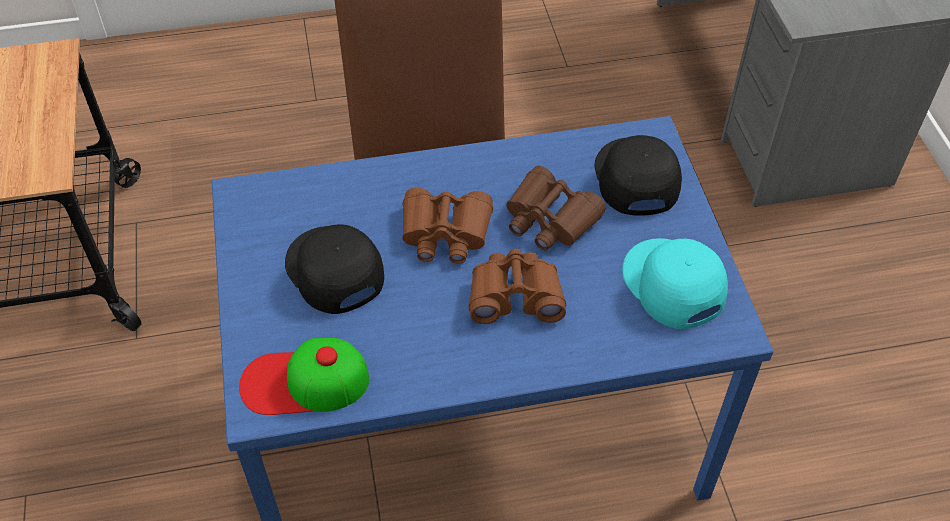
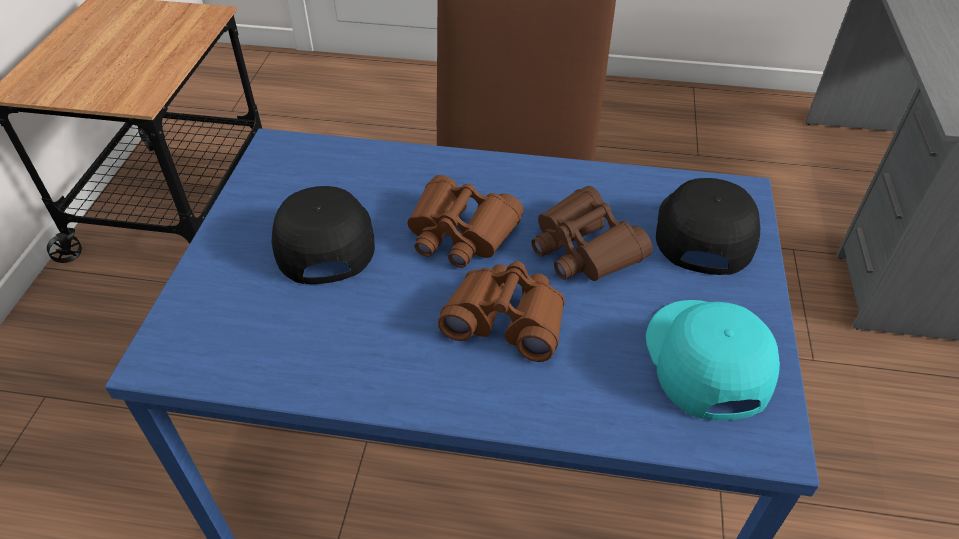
camera: 20 degrees right, 5 degrees down
cap [239,338,369,415] -> none

